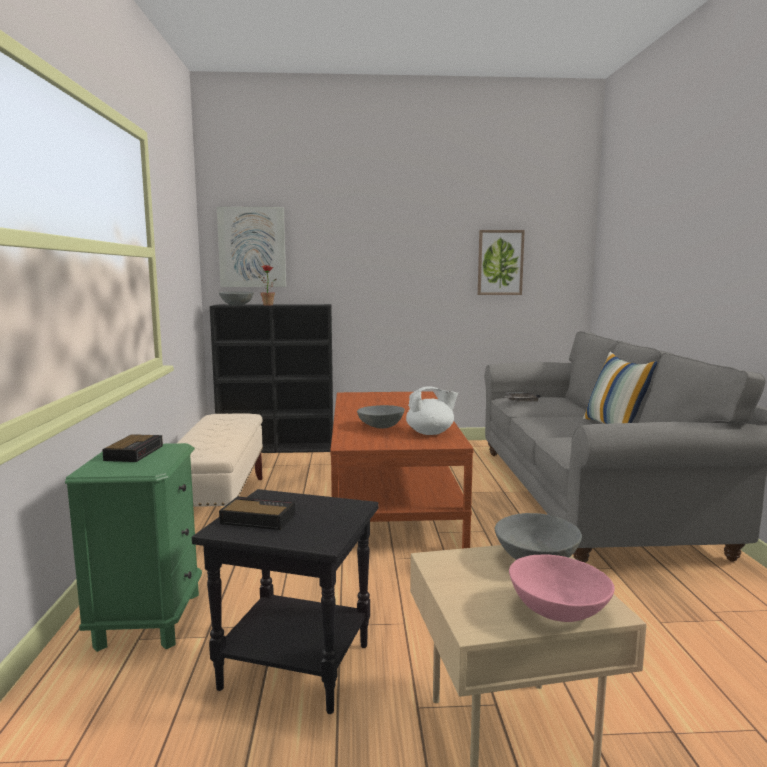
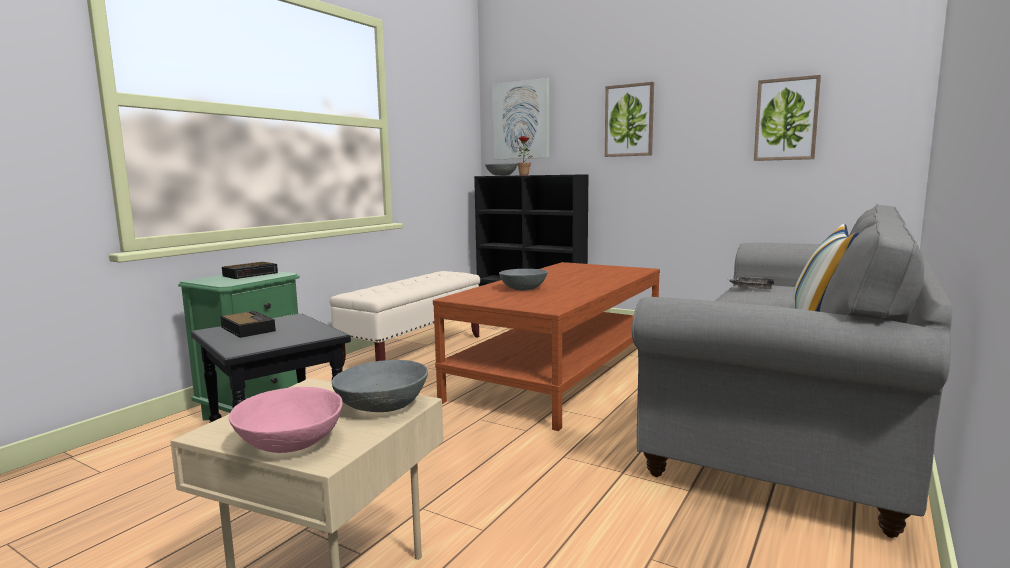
camera: 35 degrees right, 0 degrees up
white teapot [406,386,458,435] -> none
none -> picture [605,82,654,157]

